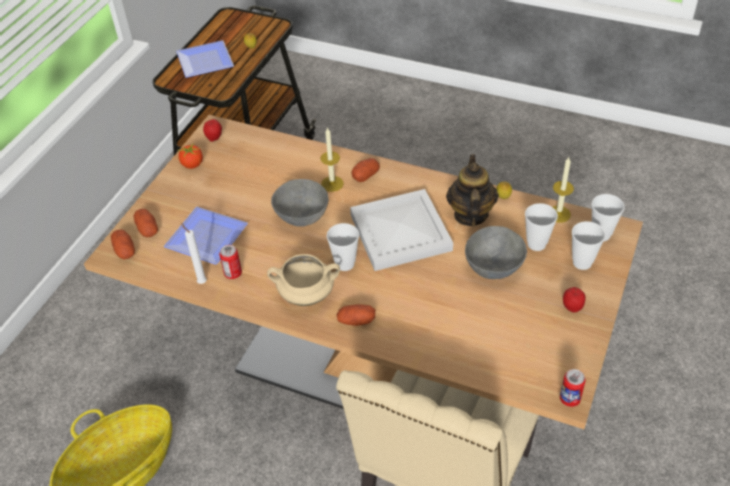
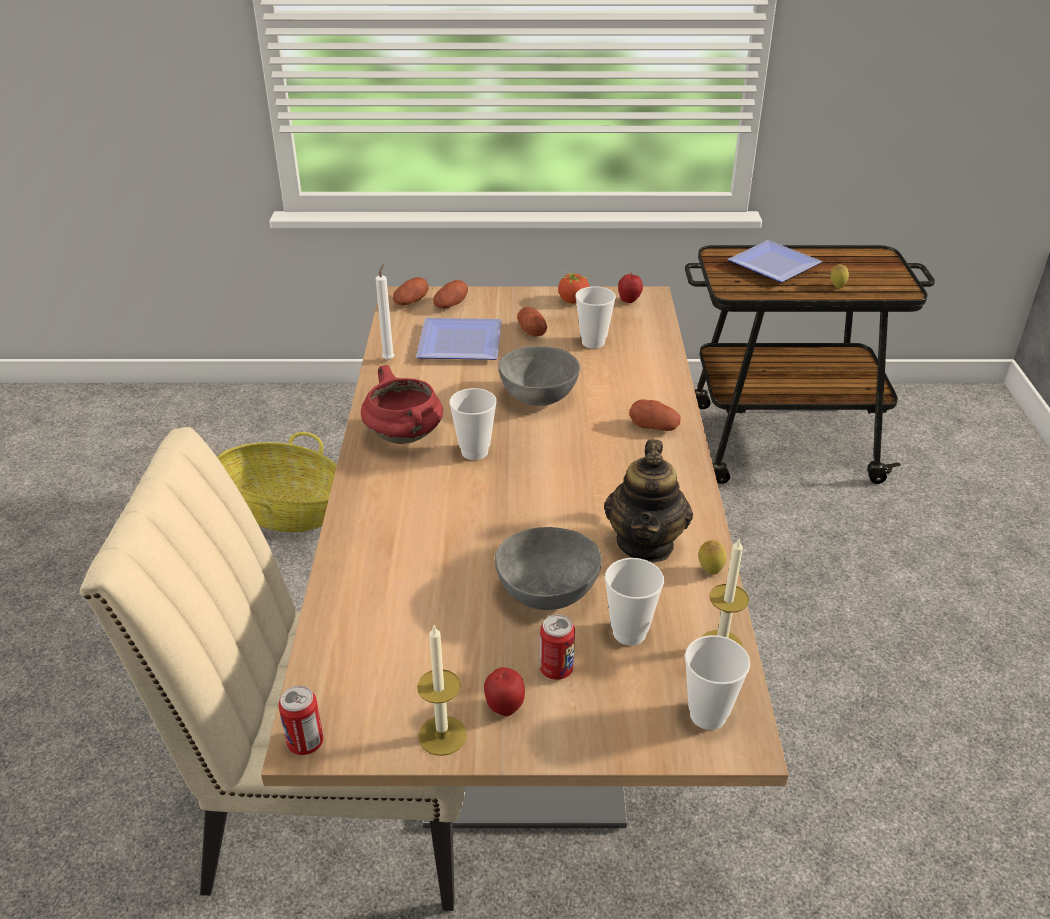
camera: 65 degrees right, 10 degrees down
can [219,245,242,279] -> can moved to [540,615,575,680]
beige cooking pot [267,254,340,306] -> red cooking pot [361,365,443,444]
candle [320,127,344,192] -> candle moved to [417,625,467,756]
potato [337,304,375,326] -> potato moved to [517,307,547,337]
white tray [350,189,453,271] -> none
teapot [446,154,499,226] -> teapot turned 120 degrees clockwise [604,439,693,563]
cup [572,221,606,270] -> cup moved to [575,286,616,349]

